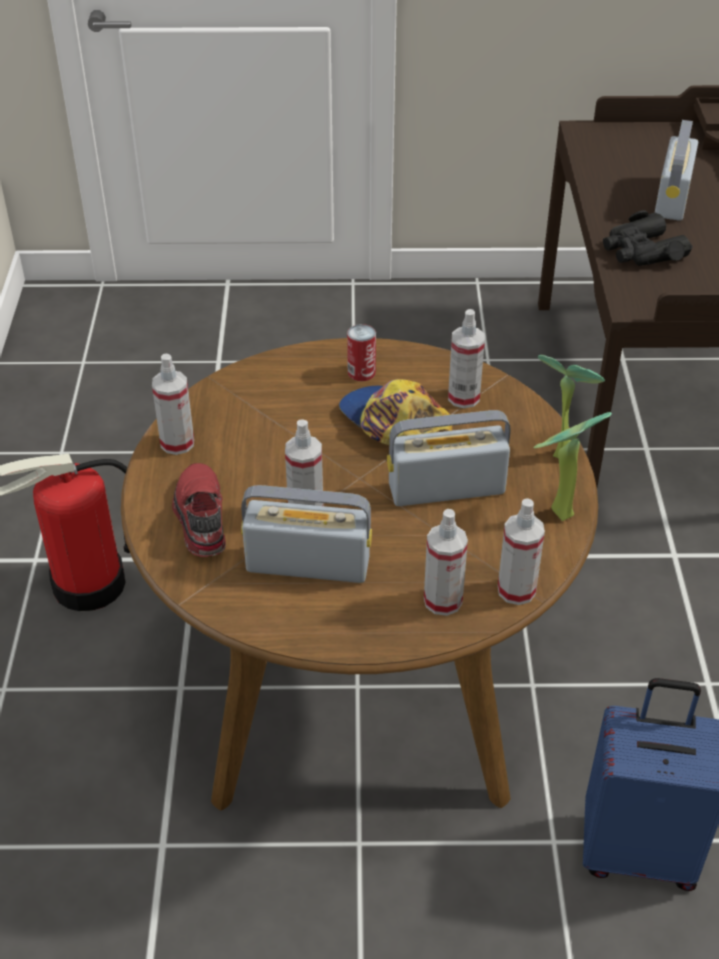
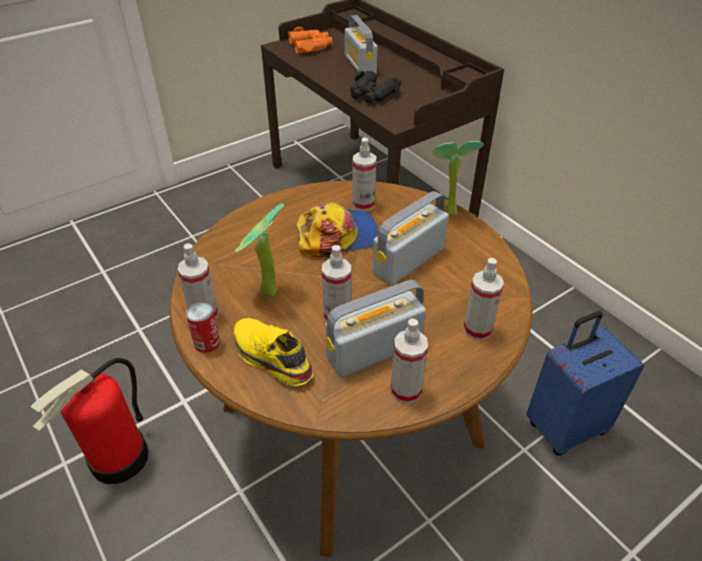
camera: 35 degrees left, 0 degrees up
red shoe [172,463,226,557] -> yellow shoe [234,318,313,386]
cap [339,379,452,445] -> cap turned 150 degrees clockwise [296,202,379,257]
can [347,324,376,381] -> can moved to [186,302,220,353]
spray bottle [498,498,545,605] -> spray bottle moved to [391,318,428,404]
potted plant [533,412,612,521] -> potted plant moved to [235,203,284,296]
none -> orange binoculars [288,27,333,54]

